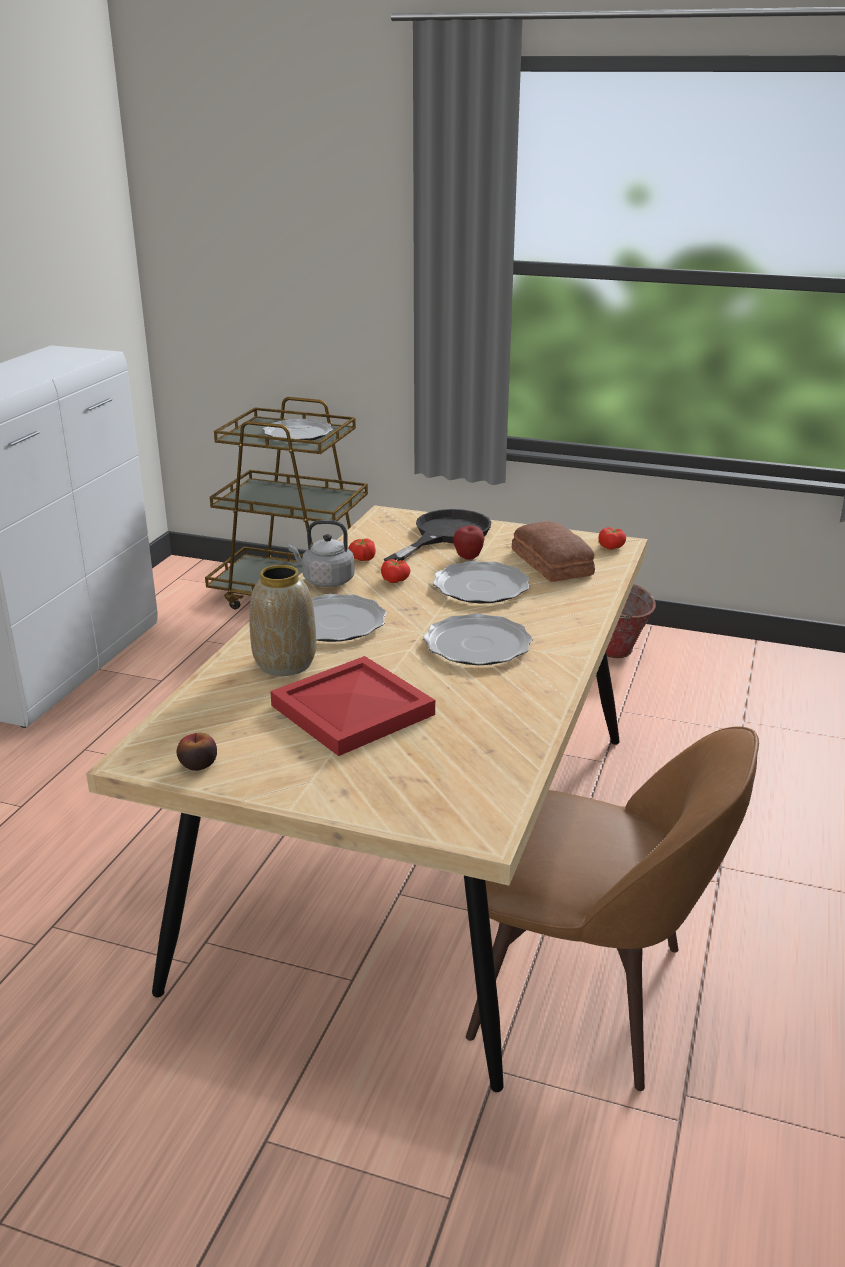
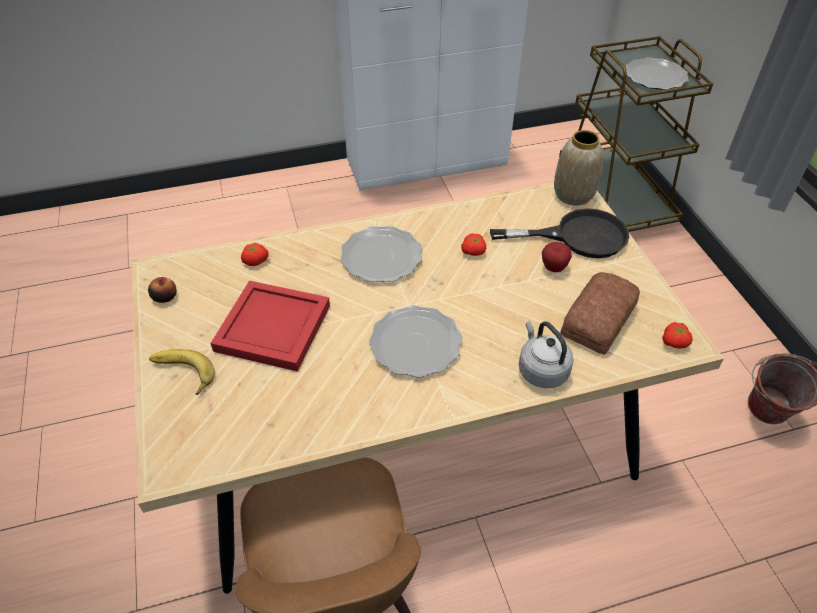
camera: 55 degrees right, 20 degrees up
vase [249,565,316,676] -> vase moved to [554,130,604,206]
grey kettle [288,520,354,587] -> grey kettle moved to [519,321,574,388]
tomato [348,539,376,561] -> tomato moved to [241,243,269,266]
plate [433,561,530,603] -> none
none -> banana [149,349,215,395]

